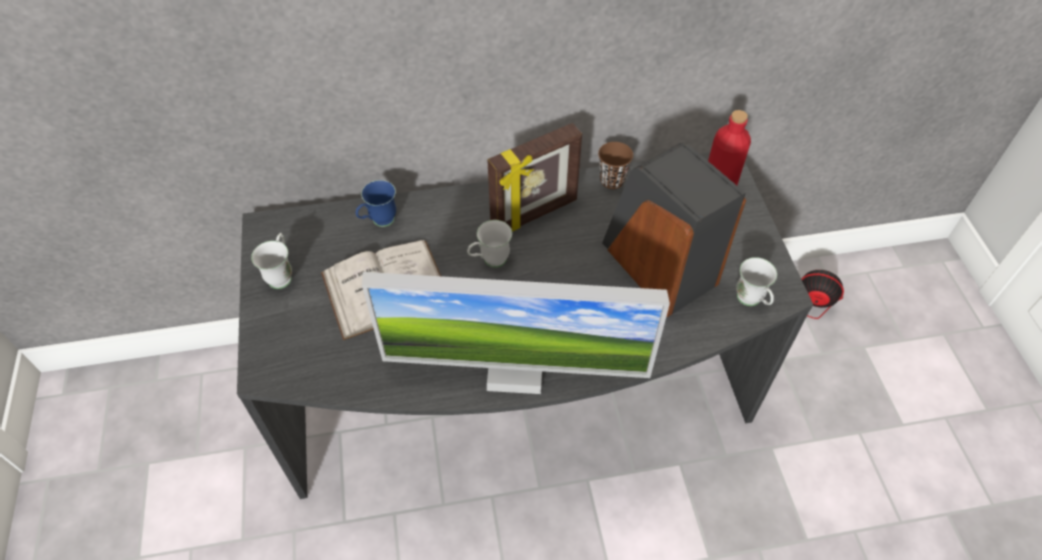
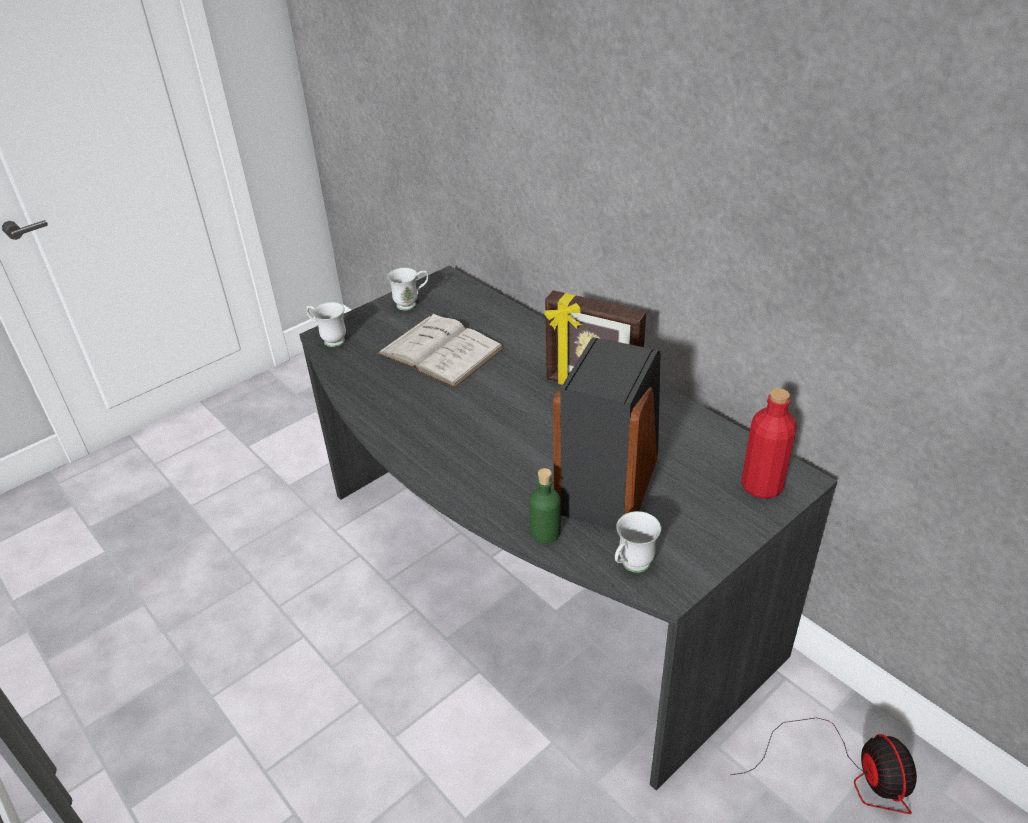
camera: 60 degrees right, 15 degrees down
blue mug [356,180,396,227] -> none
monitor [362,272,670,394] -> none
white mug [467,220,512,268] -> white mug moved to [306,302,346,347]
brown cup [598,142,633,189] -> none
none -> green bottle [529,468,561,544]

